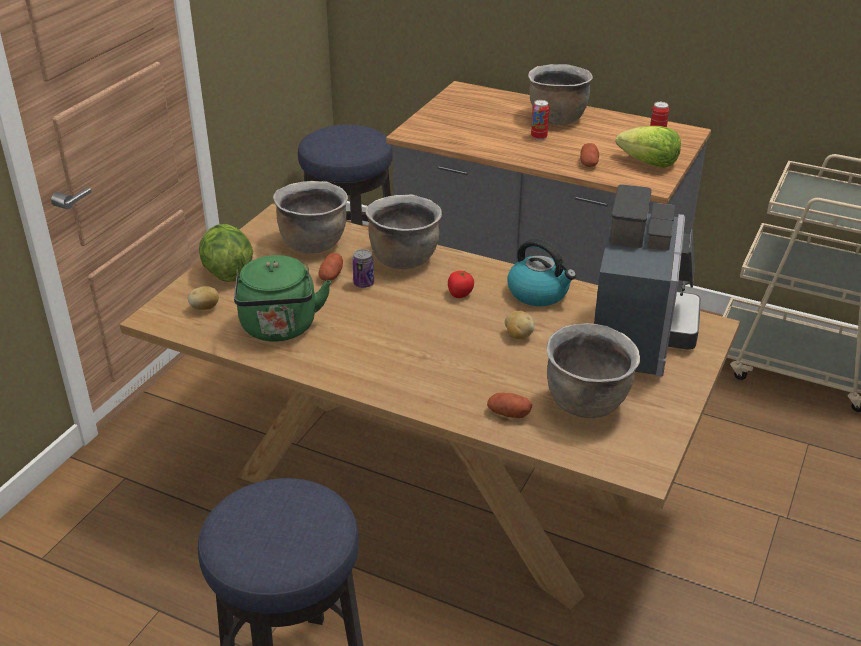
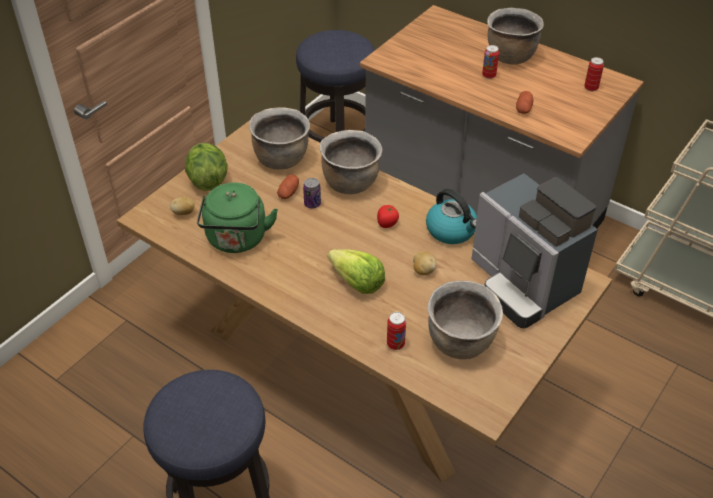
camera: 10 degrees right, 10 degrees up
potato [487,393,532,418] -> can [387,312,406,350]
coffee machine [594,184,701,377] -> coffee machine turned 120 degrees clockwise [472,173,598,328]
lettuce [616,126,681,168] -> lettuce moved to [327,249,385,294]

